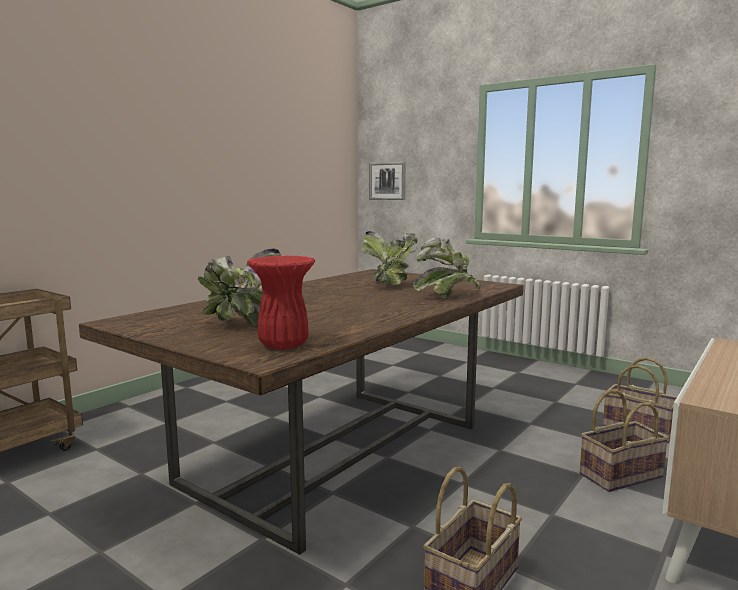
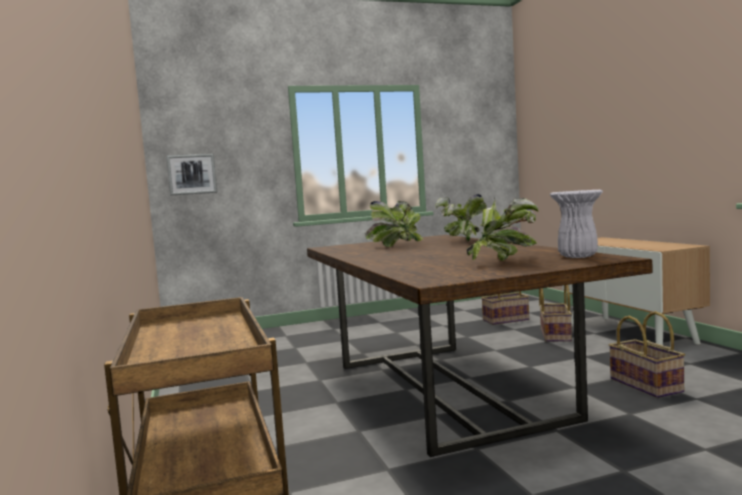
camera: 55 degrees left, 5 degrees down
red vase [247,256,315,349] -> white vase [550,190,603,258]

